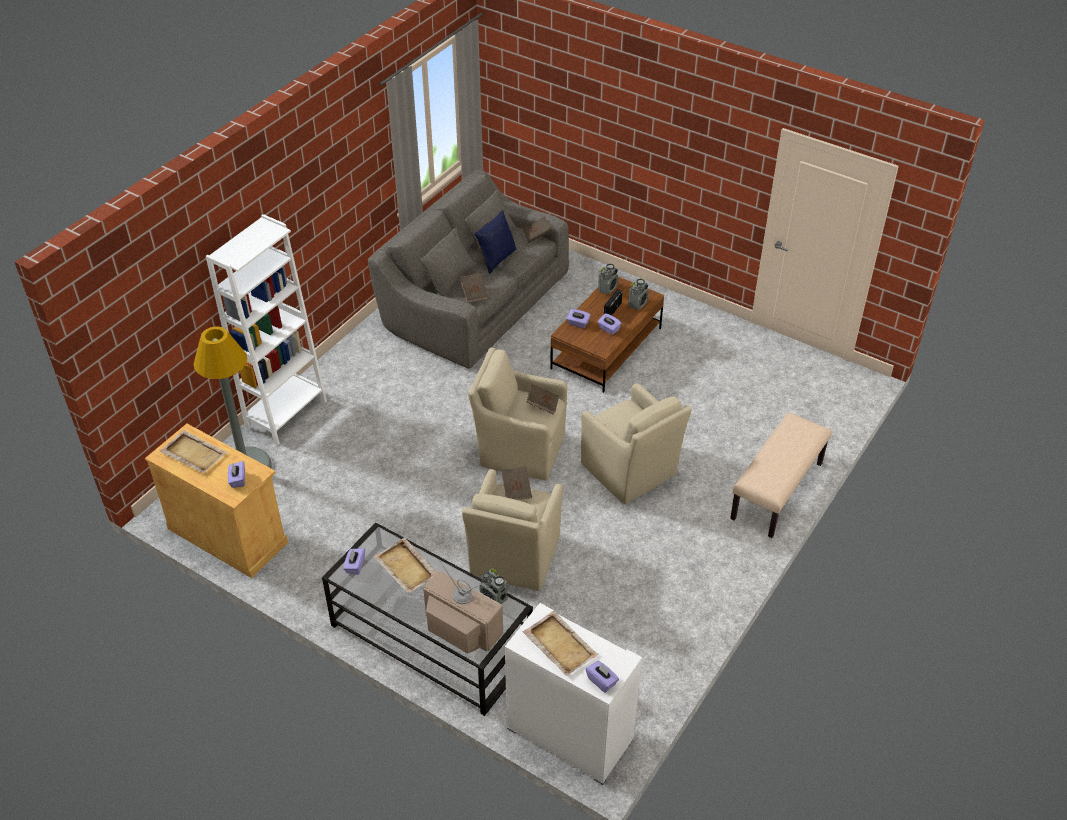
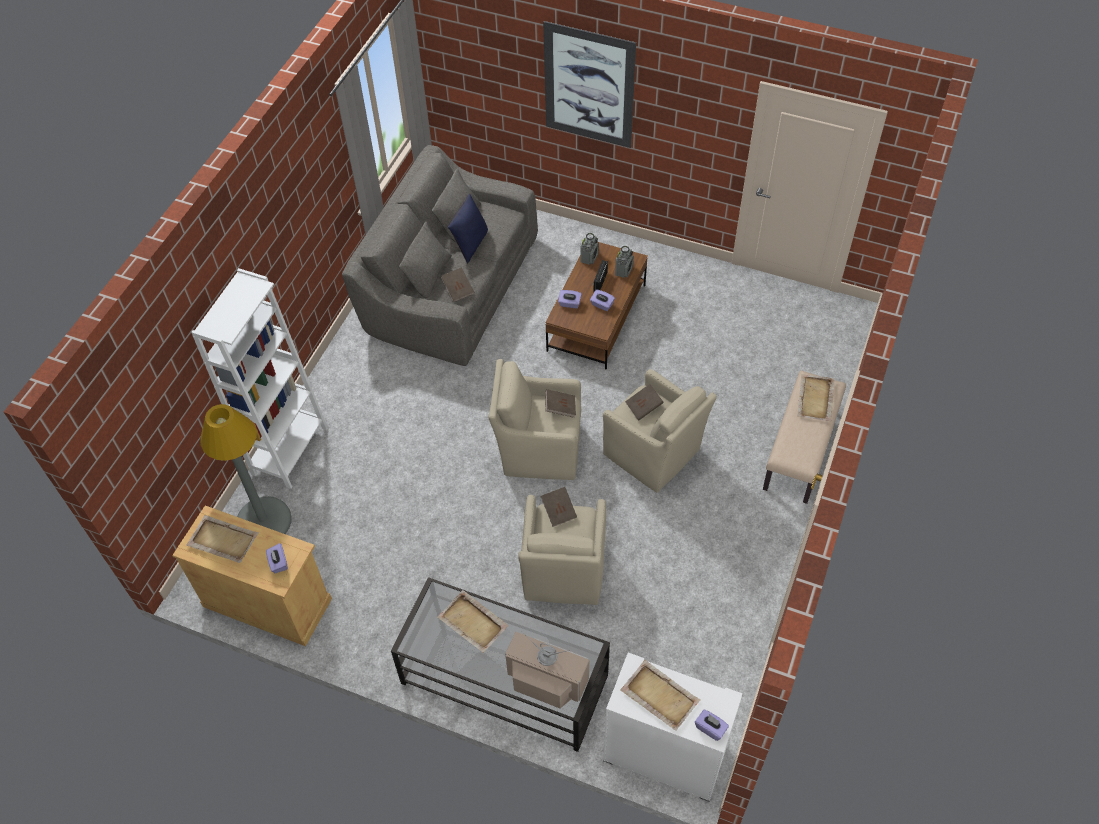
camera: 10 degrees left, 10 degrees up
purple tissue box [343,548,365,575] -> none
radio [479,569,507,604] -> none
brown book [522,216,552,243] -> brown book moved to [625,384,664,421]
none -> picture [543,21,636,148]
none -> beige tray [797,374,835,421]

